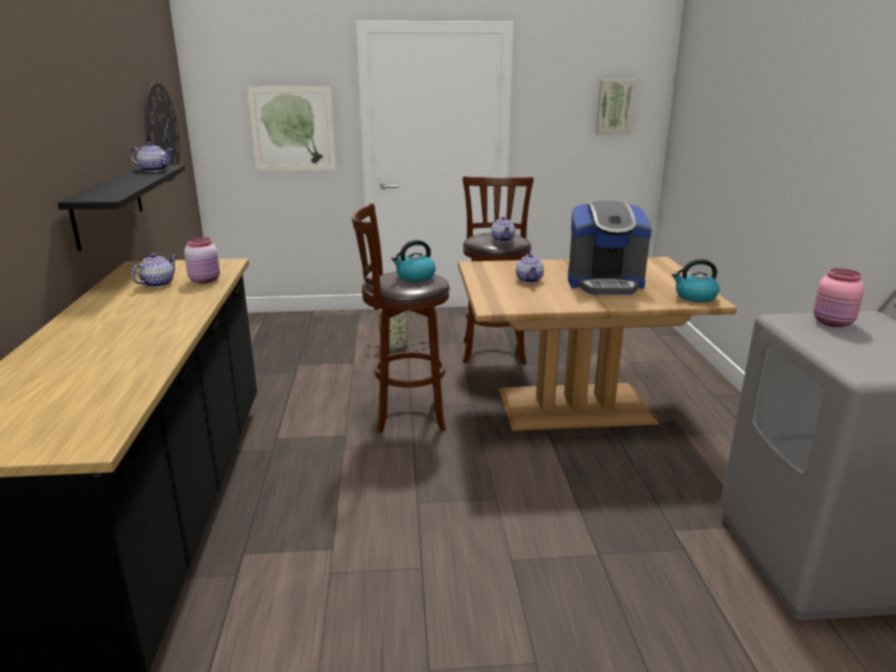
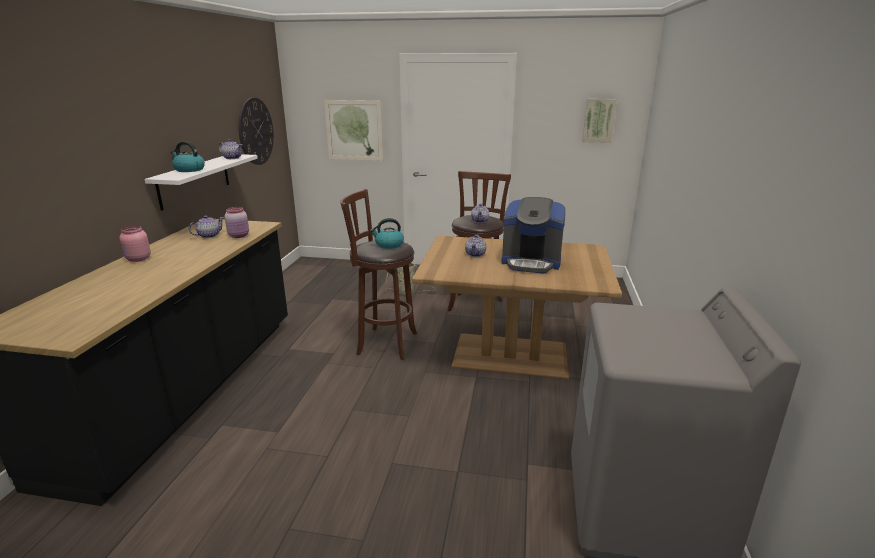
camera: 15 degrees right, 0 degrees up
black shelf [58,165,185,251] -> white shelf [144,154,258,211]
kettle [672,259,720,302] -> kettle moved to [171,141,205,172]
pink jar [813,268,864,327] -> pink jar moved to [120,226,151,262]

